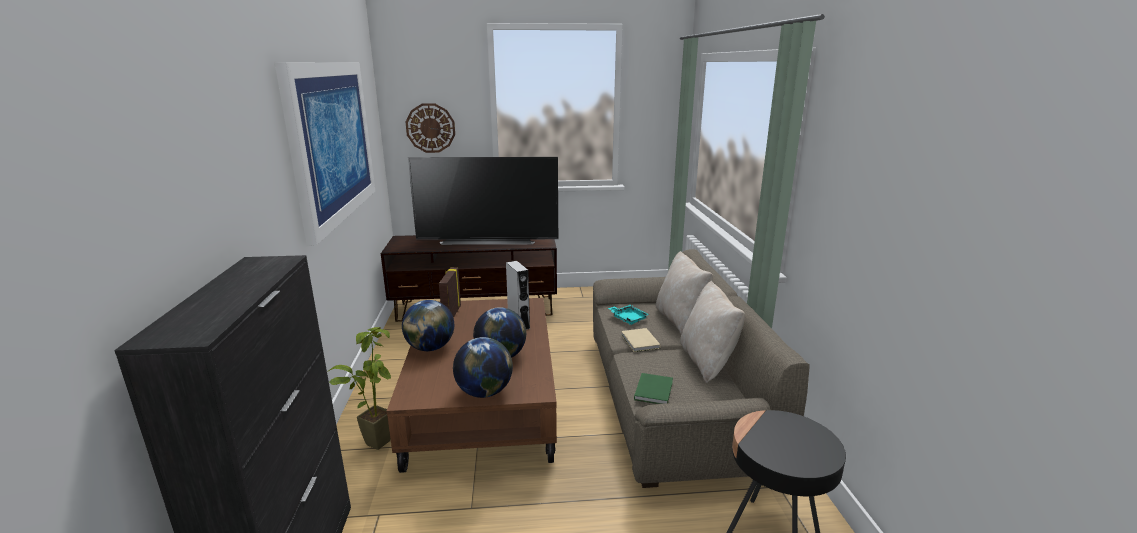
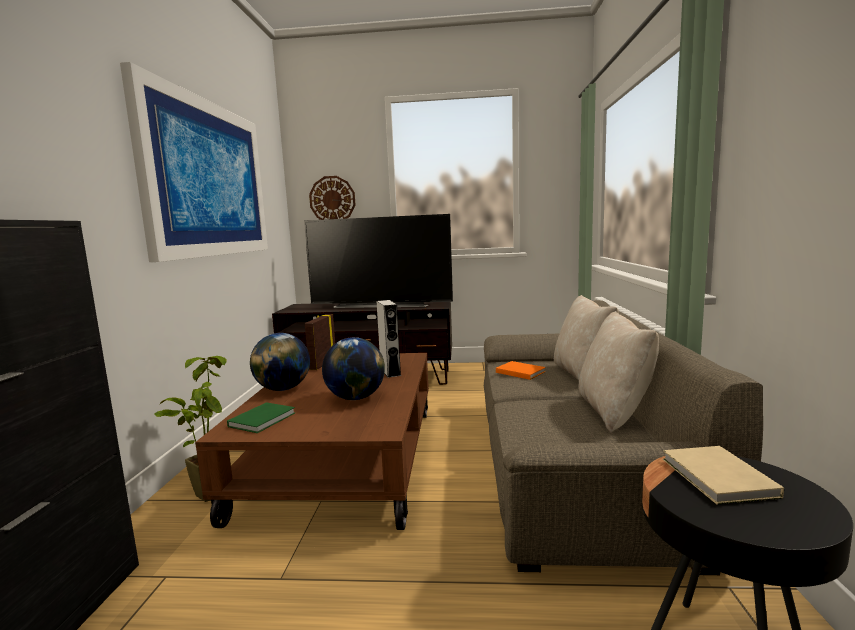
camera: 10 degrees right, 10 degrees down
globe [453,337,513,398] -> none
turquoise tray [608,305,649,325] -> orange book [496,361,545,380]
beige book [621,328,660,352] -> beige book moved to [663,446,784,504]
green book [634,373,673,404] -> green book moved to [227,402,295,433]

